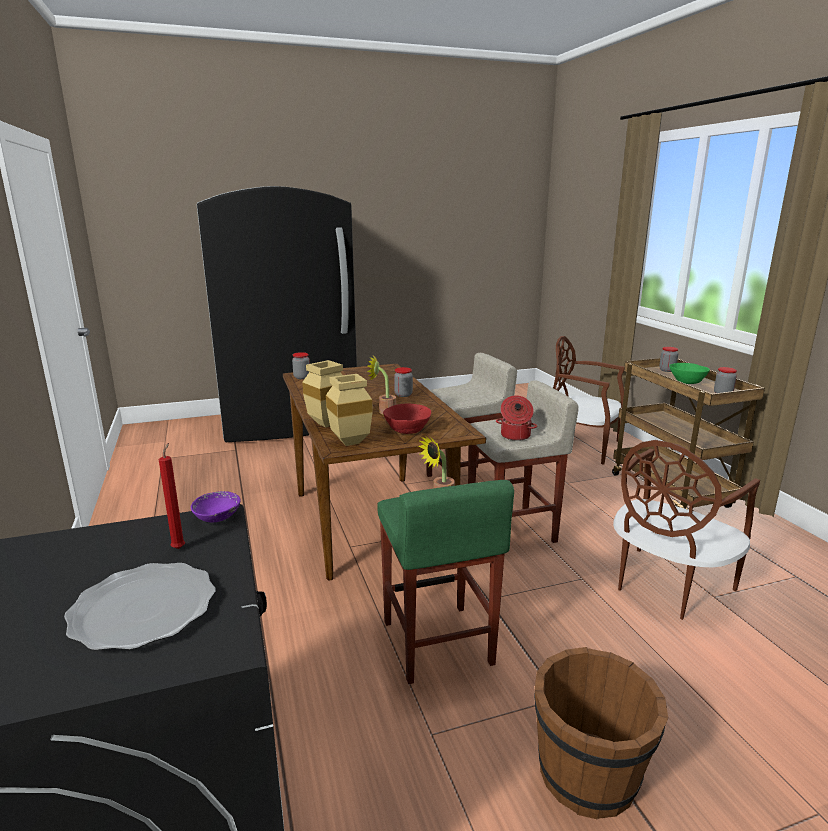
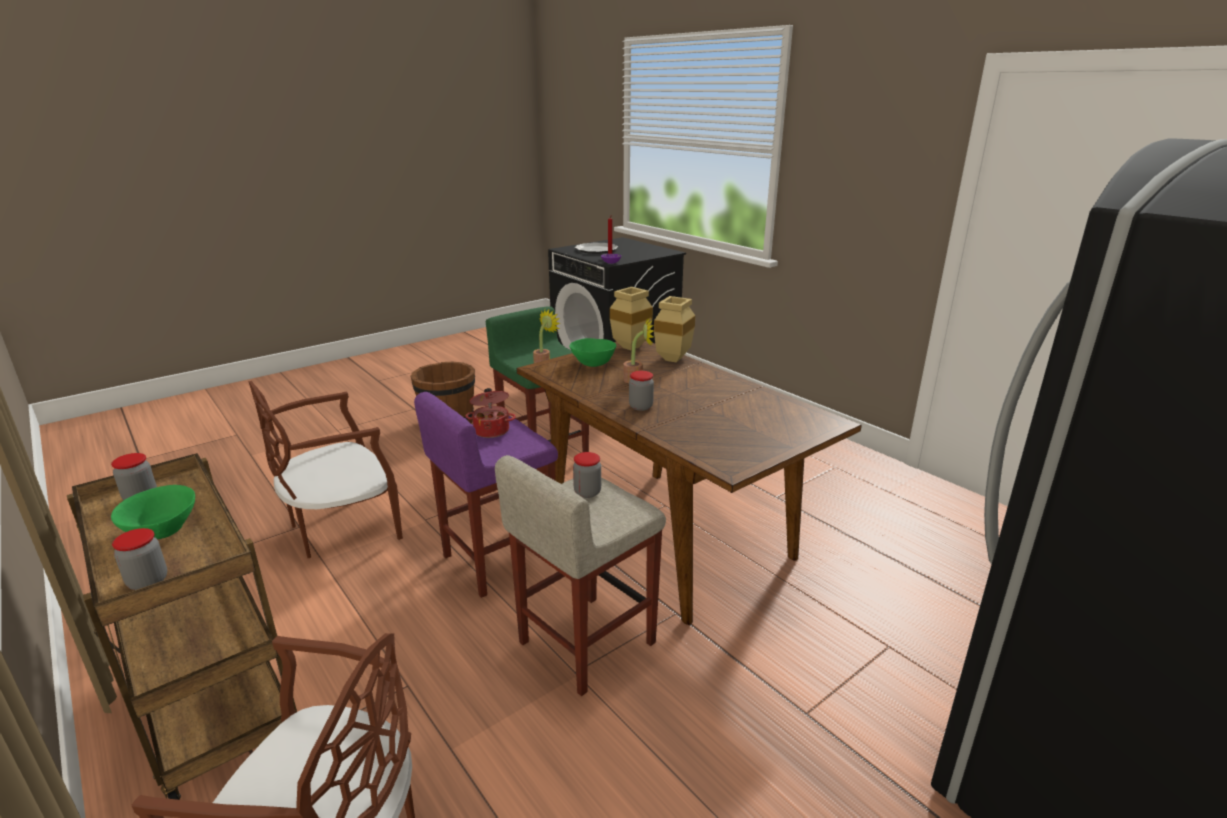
camera: 160 degrees right, 5 degrees up
jar [292,352,310,379] -> jar moved to [573,452,601,498]
red bowl [383,403,431,434] -> green bowl [569,338,616,367]
beige stool [468,380,579,543] -> purple stool [414,392,558,598]
brown chair [613,440,760,620] -> brown chair turned 150 degrees counterclockwise [249,381,403,558]

